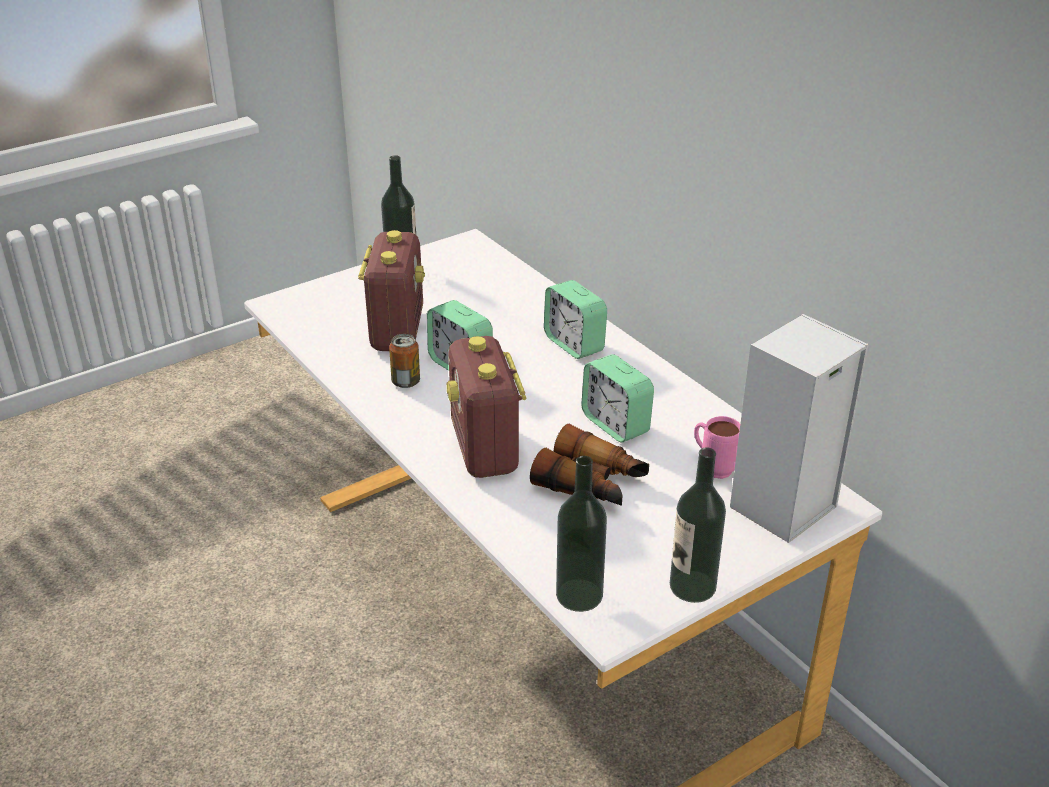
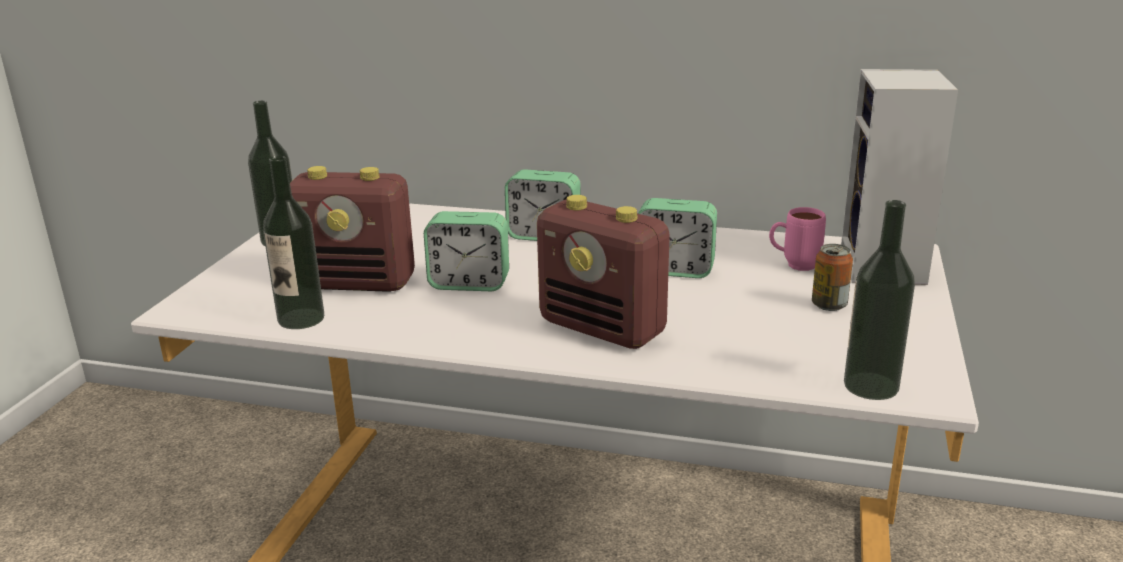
camera: 40 degrees left, 10 degrees down
radio [358,230,425,351] -> radio turned 135 degrees clockwise [290,166,415,292]
can [389,334,420,388] -> can moved to [812,244,853,311]
binoculars [530,424,649,506] -> none
bottle [670,448,726,603] -> bottle moved to [263,156,324,329]

